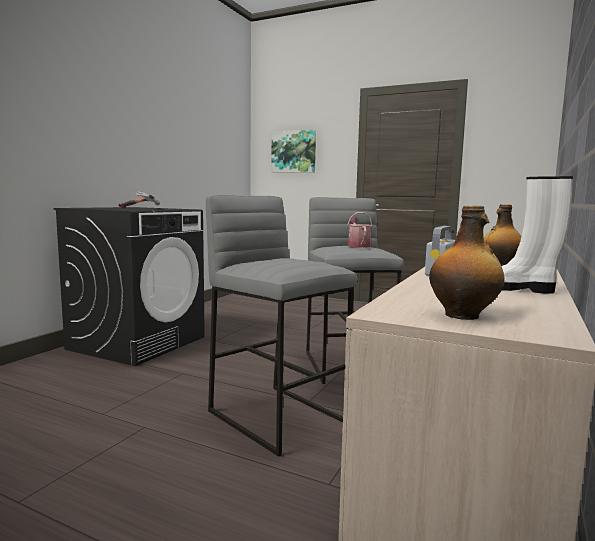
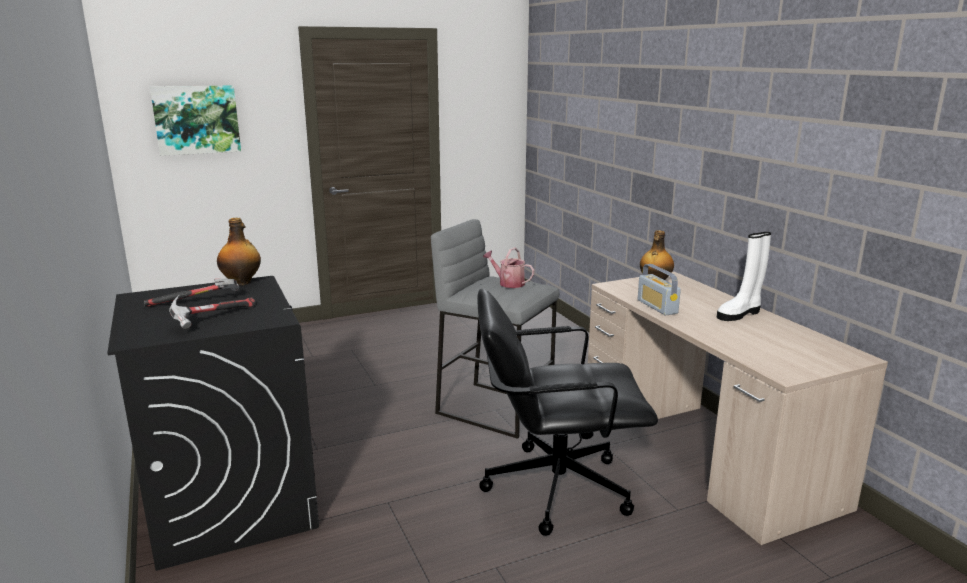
camera: 50 degrees left, 10 degrees up
grey stool [206,195,357,457] -> black office chair [477,289,658,536]
bottle [429,205,505,320] -> bottle moved to [217,218,261,285]
none -> hammer [169,294,255,329]

